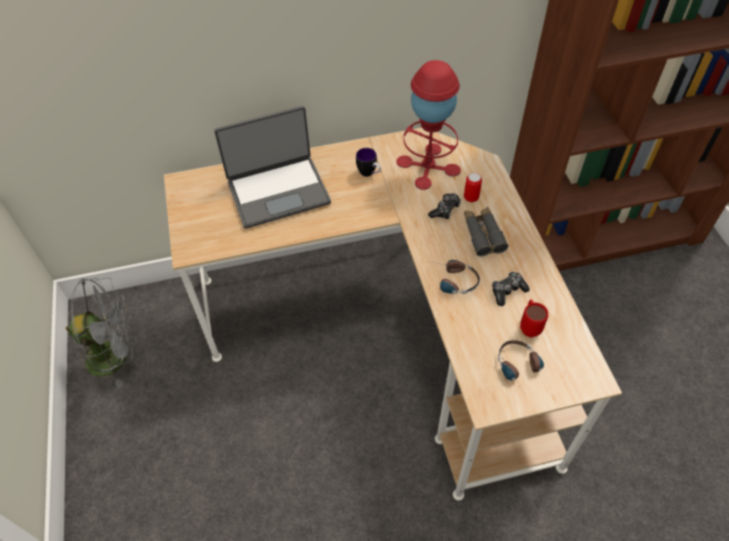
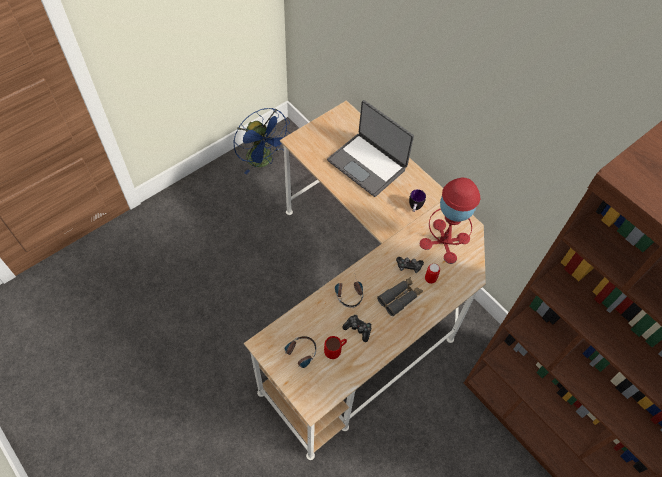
camera: 60 degrees right, 5 degrees up
grey fan [65,277,137,388] -> blue fan [233,108,290,175]

